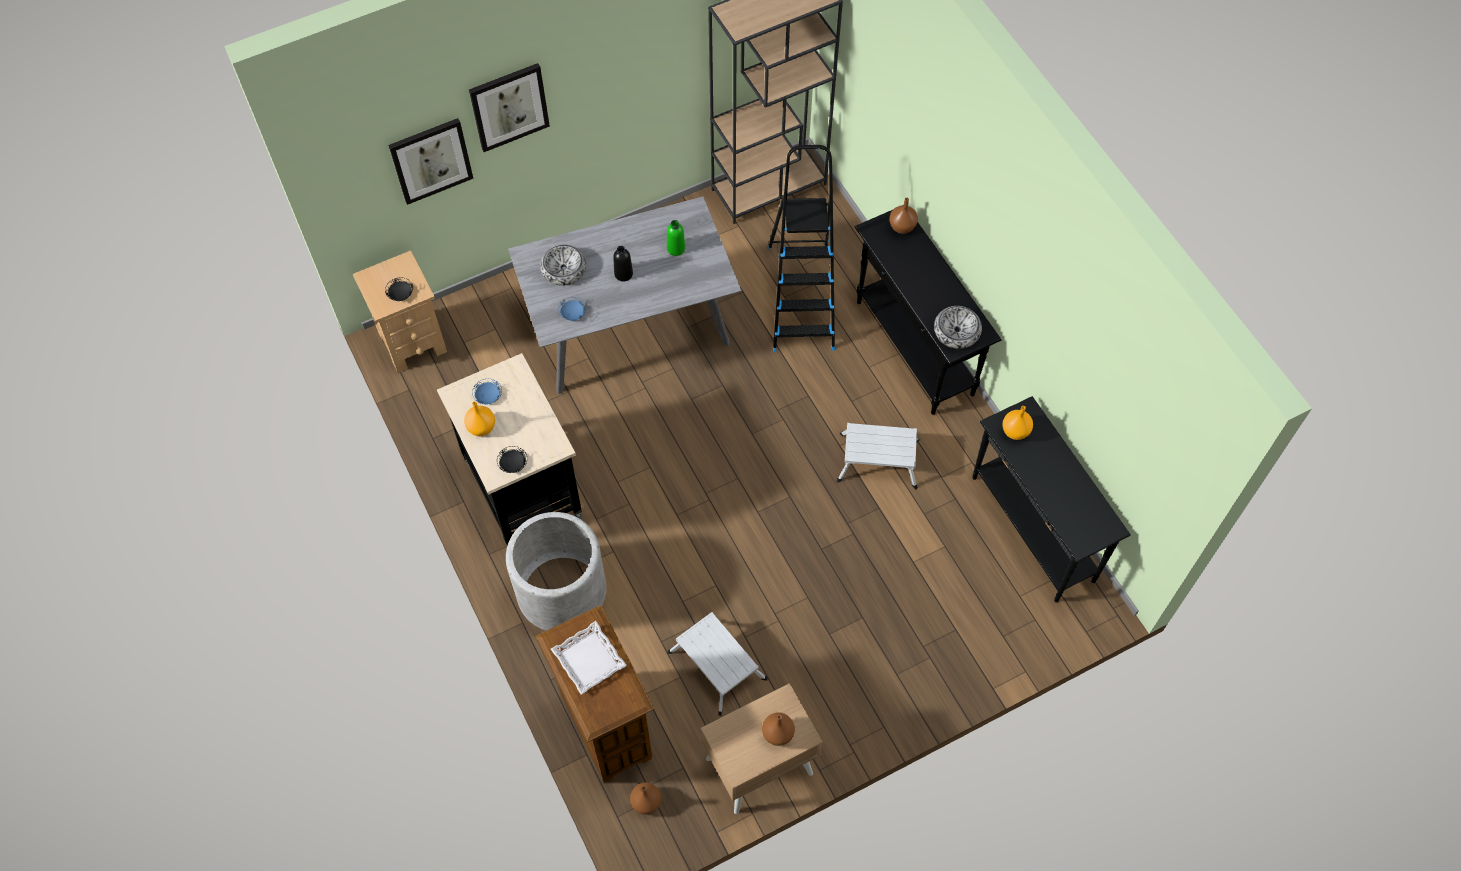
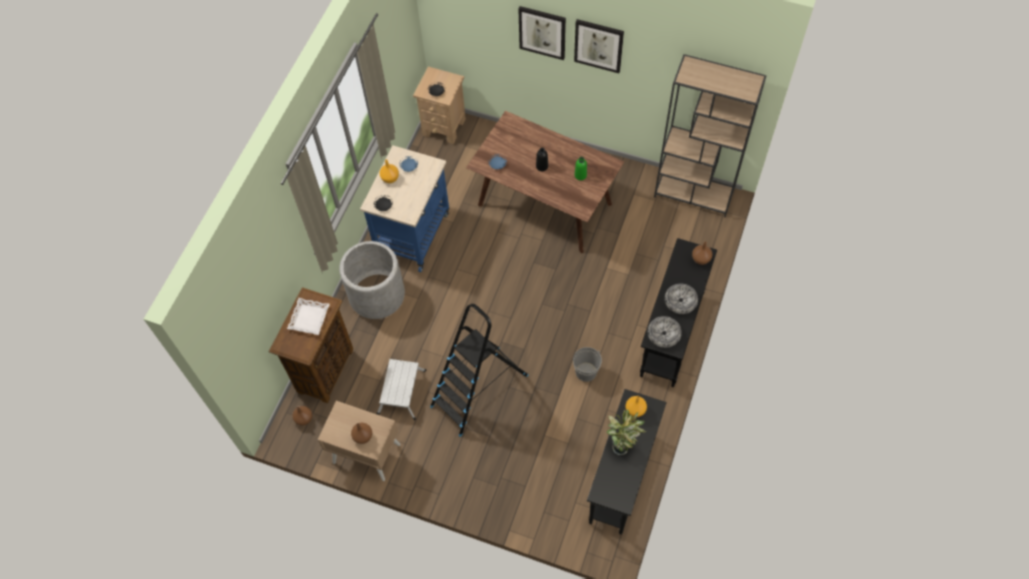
camera: 50 degrees right, 0 degrees up
picture [388,118,473,205] -> picture moved to [574,19,624,73]
black cart [437,353,582,546] -> blue cart [360,145,449,272]
grey dining table [508,196,742,394] -> brown dining table [466,111,624,253]
bowl [540,244,586,286] -> bowl moved to [665,284,698,314]
black step ladder [768,145,835,352] -> black step ladder moved to [430,304,529,437]
white step ladder [836,423,920,490] -> grey bucket [573,347,602,382]
none -> potted plant [607,409,647,455]

